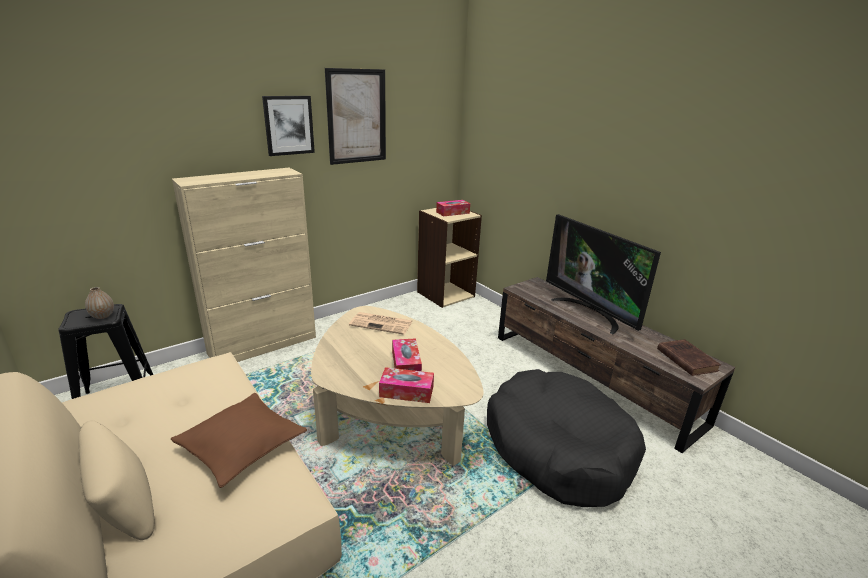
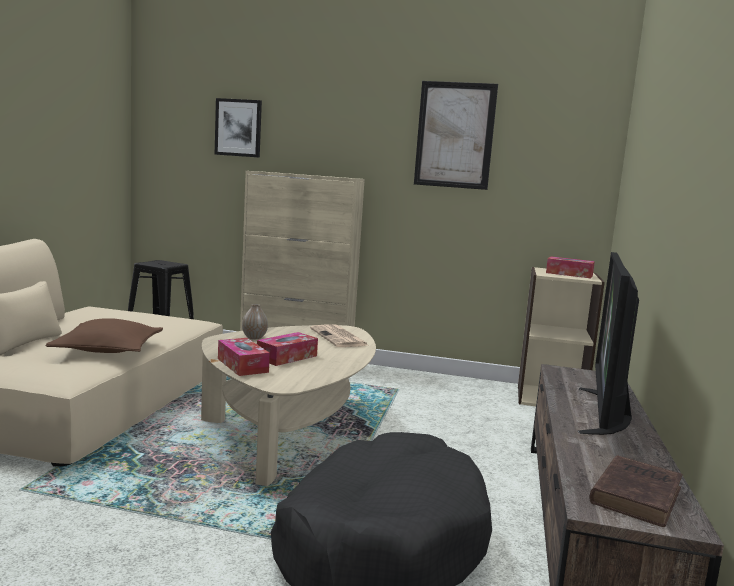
camera: 50 degrees right, 15 degrees down
vase [85,287,114,319] -> vase moved to [242,304,268,339]
picture [262,96,315,156] -> picture moved to [215,98,262,158]

